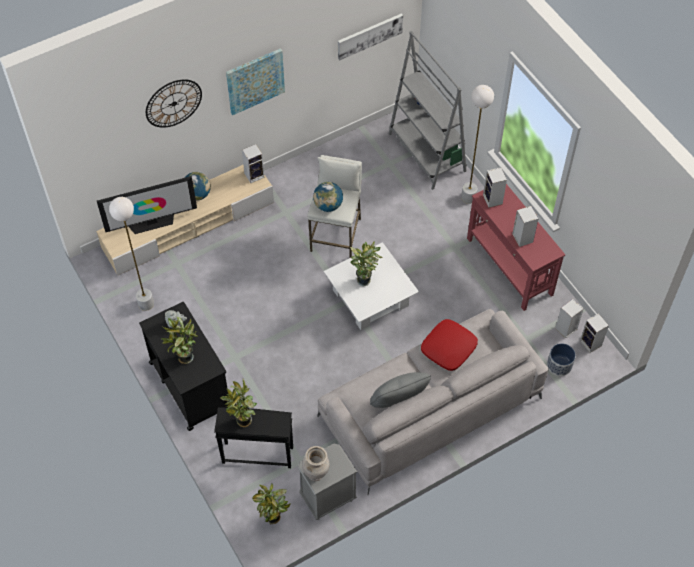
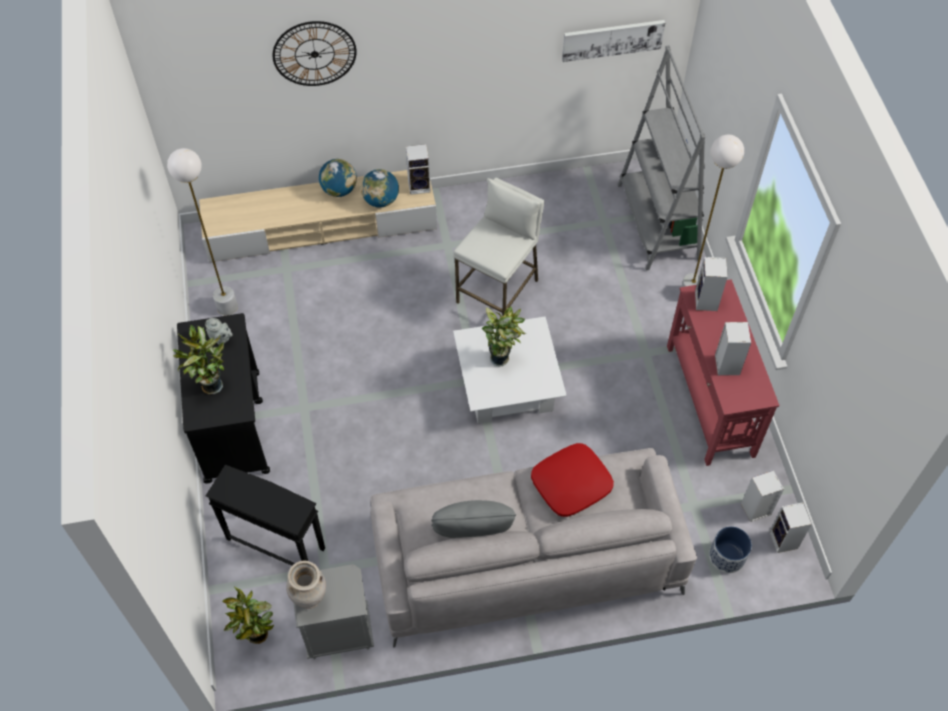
camera: 20 degrees right, 0 degrees up
television [97,176,197,234] -> none
potted plant [221,379,257,427] -> none
picture [226,48,285,115] -> none
globe [313,182,343,212] -> globe moved to [361,169,399,208]

